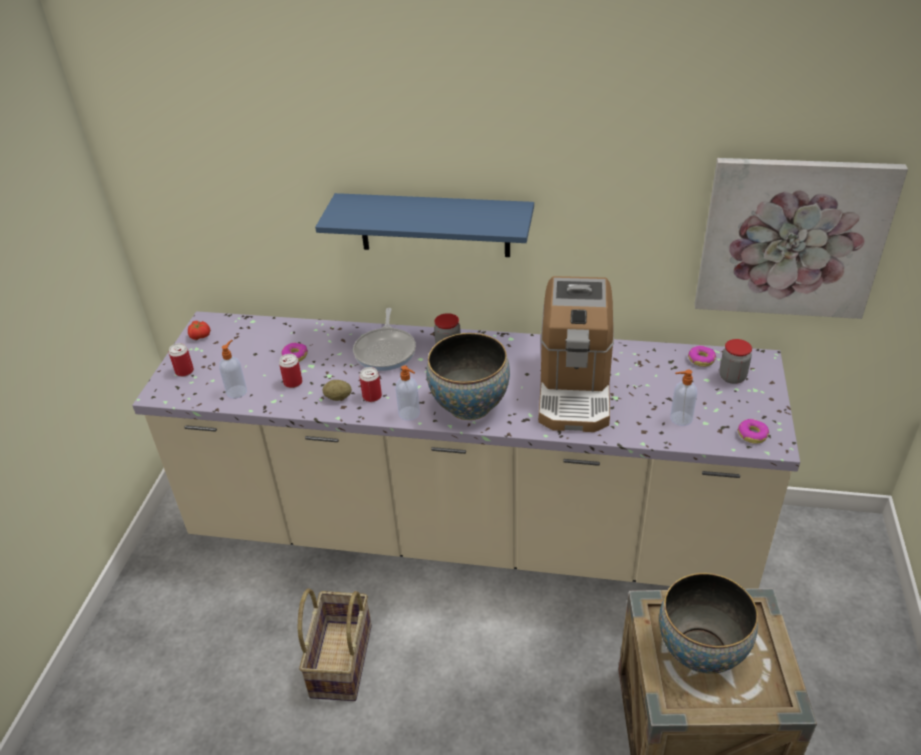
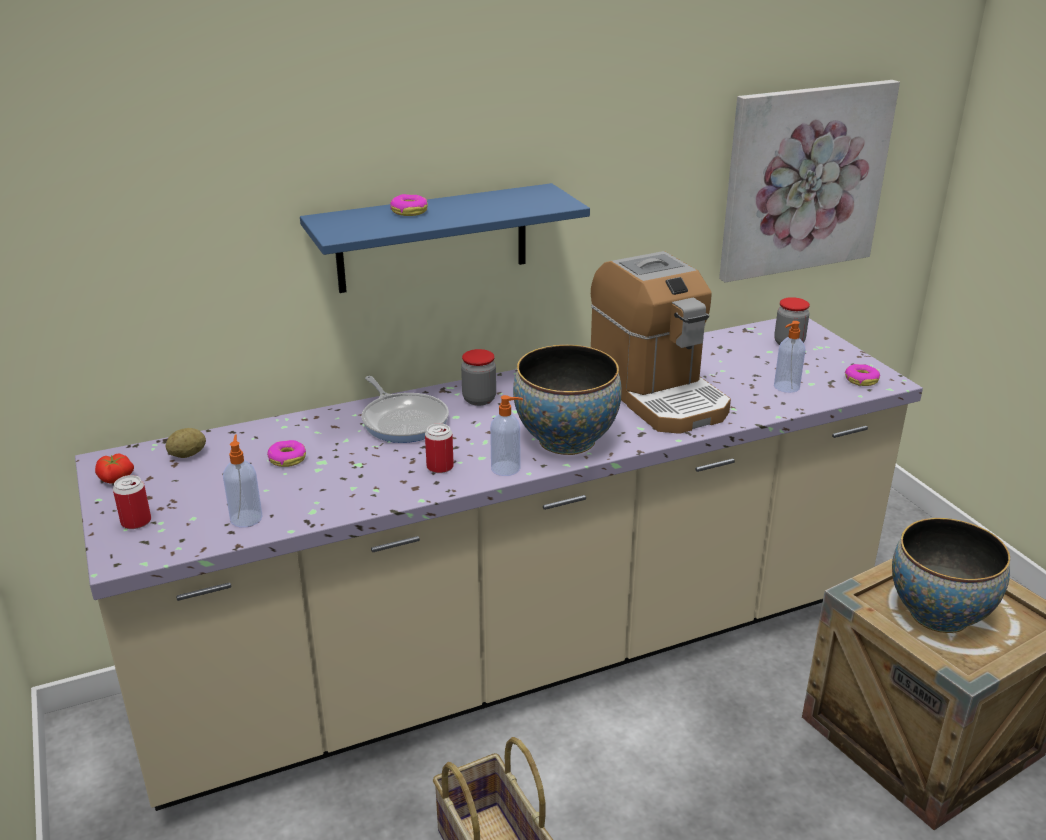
camera: 35 degrees left, 10 degrees down
can [279,354,302,388] -> none
potato [322,380,352,401] -> potato moved to [166,428,206,458]
donut [688,346,716,367] -> donut moved to [390,194,428,216]

